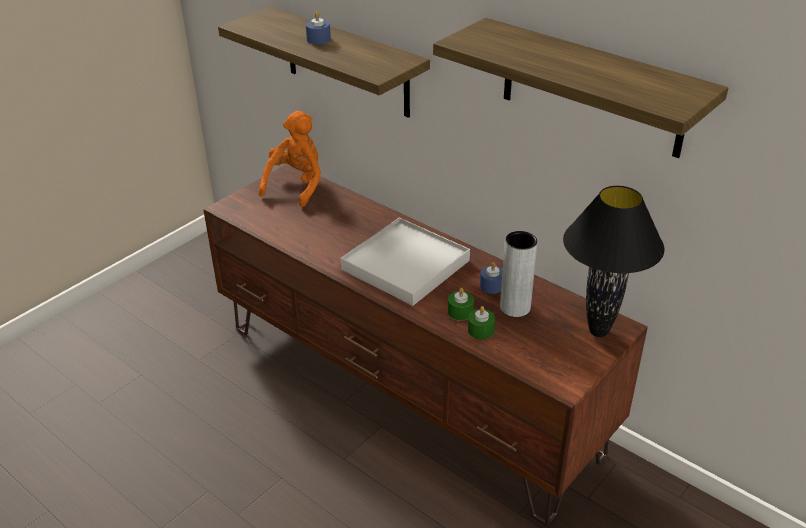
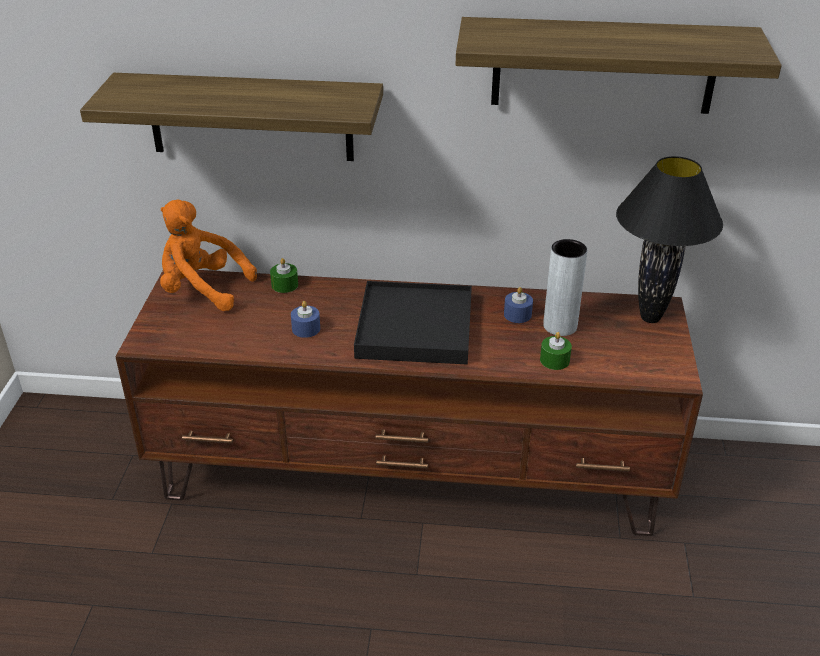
camera: 35 degrees left, 0 degrees up
orange plush toy [259,111,321,207] -> orange plush toy turned 60 degrees counterclockwise [160,200,257,311]
blue candle [306,11,331,44] -> blue candle moved to [291,301,320,338]
white tray [340,218,470,306] -> black tray [354,281,472,364]
green candle [448,288,474,321] -> green candle moved to [270,258,298,293]

